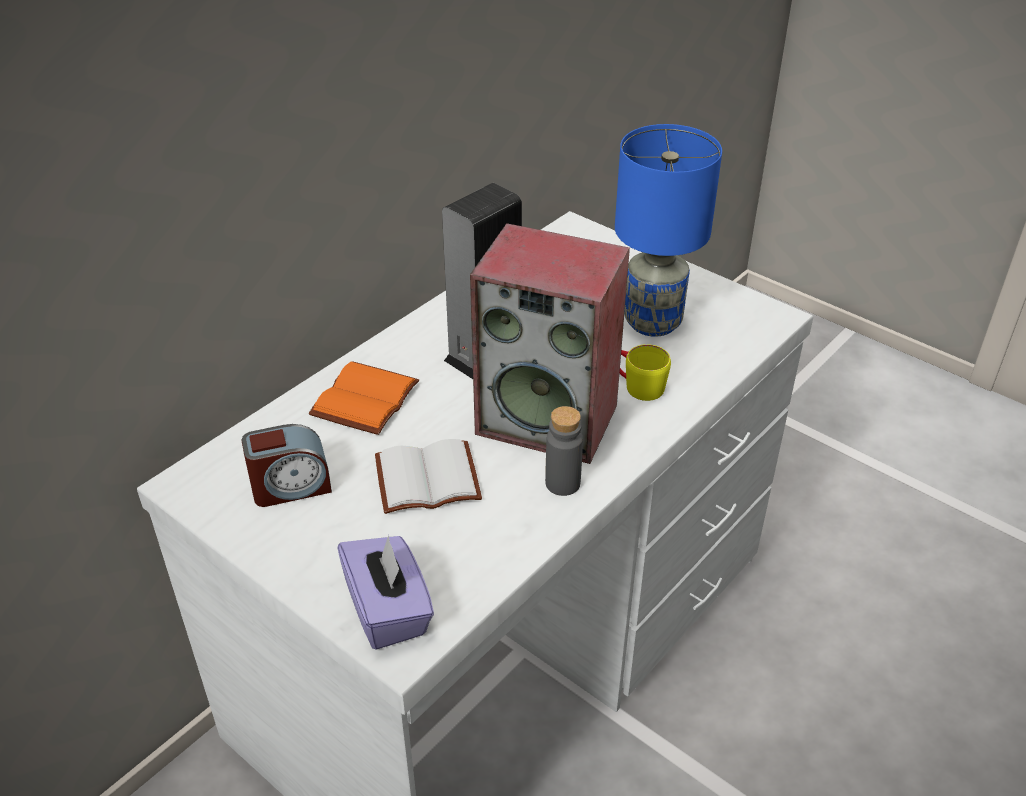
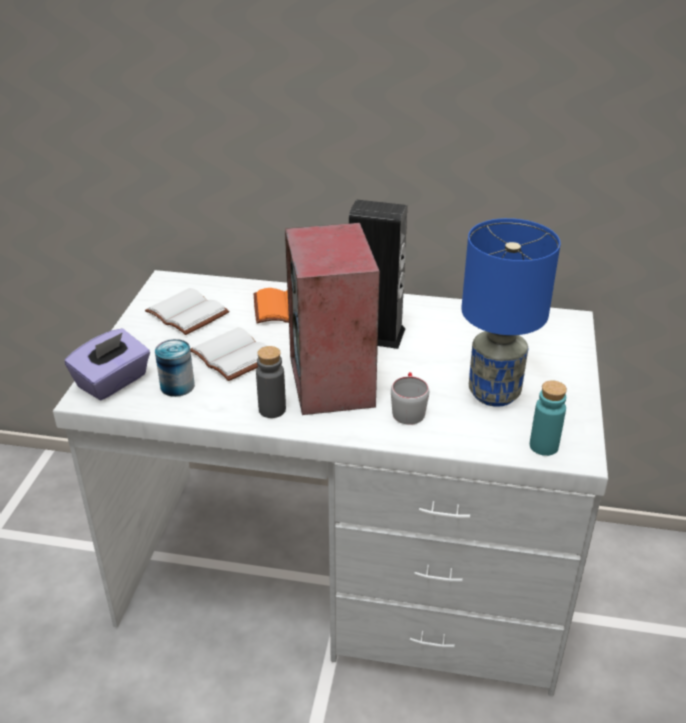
camera: 60 degrees right, 5 degrees down
alarm clock [242,424,332,507] -> white book [145,288,229,335]
yellow mug [620,344,671,401] -> grey mug [391,372,429,425]
none -> can [155,339,195,397]
none -> turquoise bottle [530,380,567,456]

